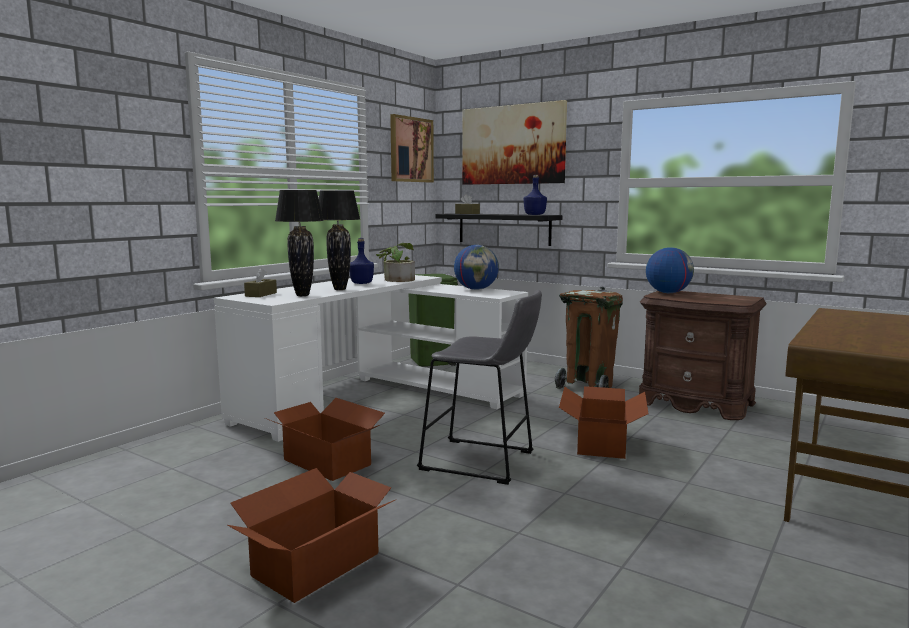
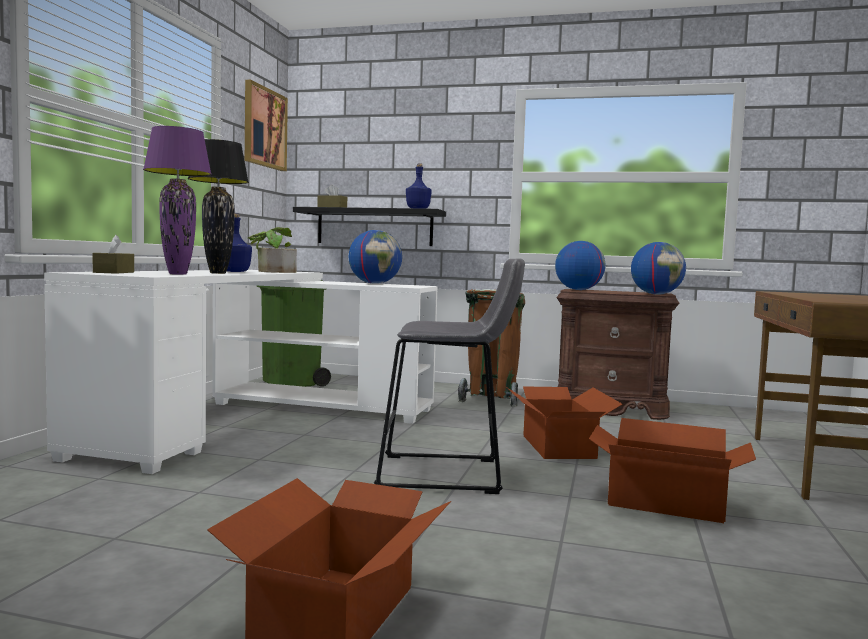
camera: 20 degrees left, 5 degrees down
cardboard box [265,398,385,481] -> cardboard box moved to [589,418,756,523]
black table lamp [275,190,324,296] -> purple table lamp [143,126,212,275]
picture [462,100,567,185] -> none
none -> globe [631,242,686,295]

